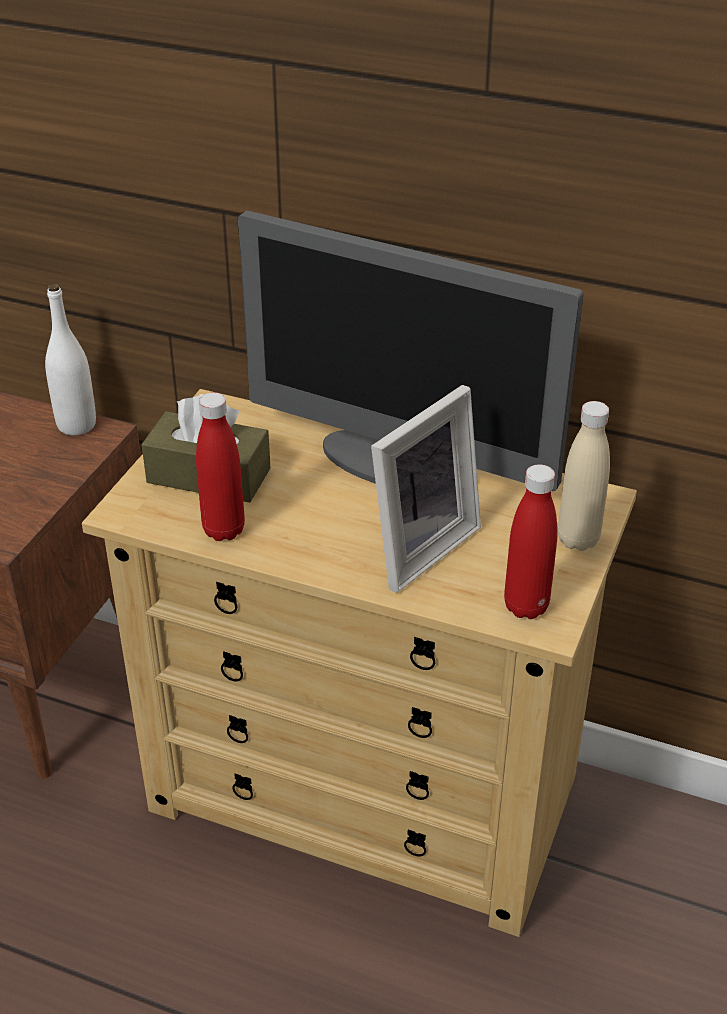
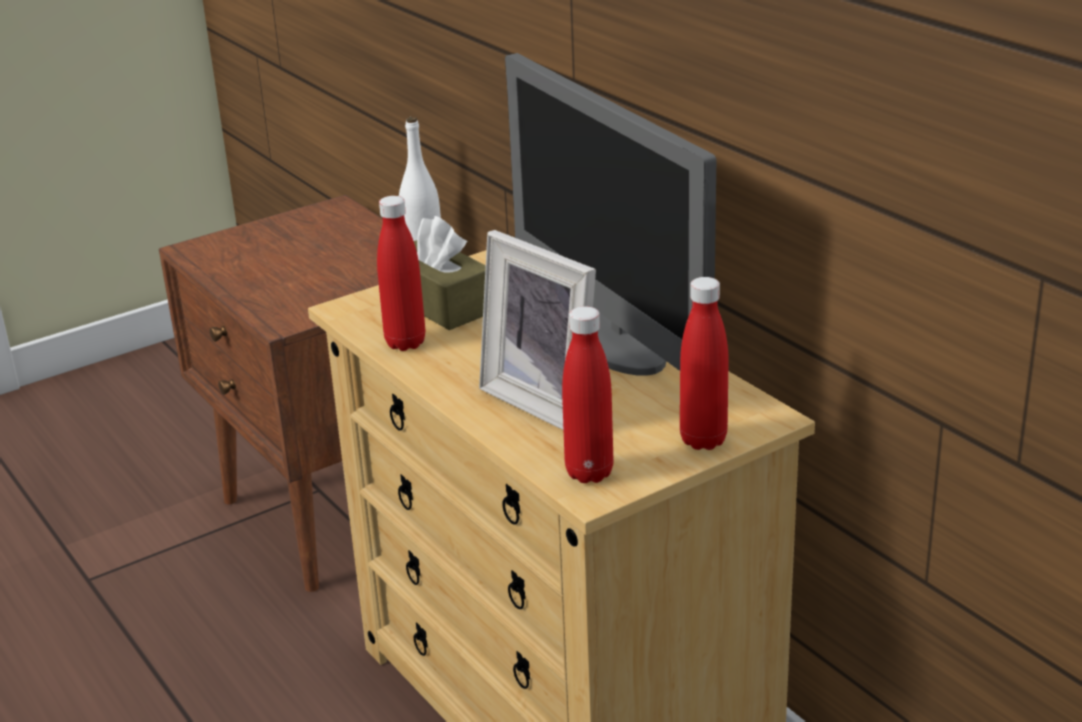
camera: 35 degrees right, 10 degrees down
picture frame [371,385,481,593] -> picture frame turned 60 degrees clockwise [479,230,596,430]
beige bottle [558,401,610,551] -> red bottle [680,277,729,450]

